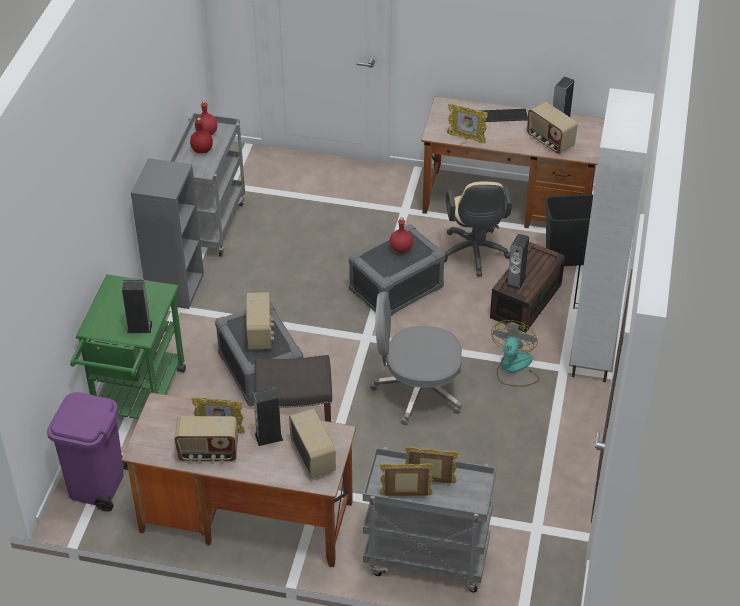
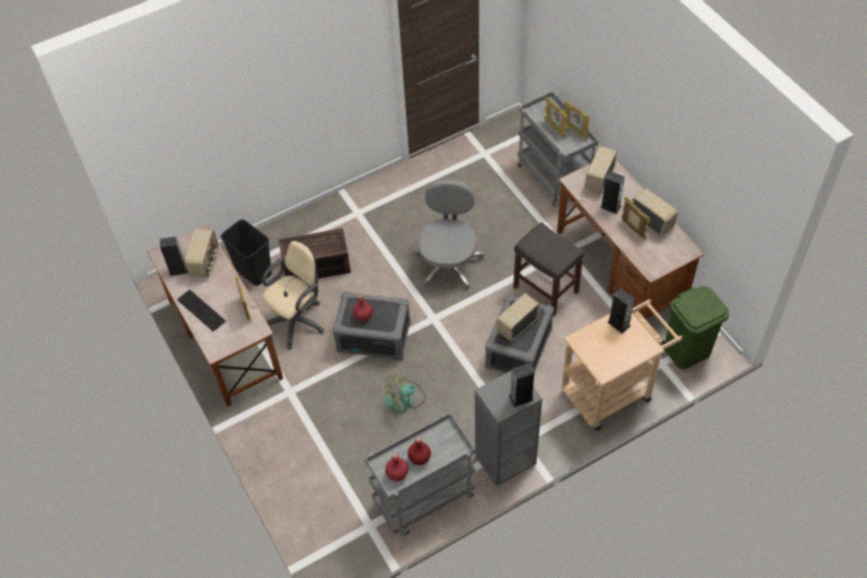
camera: 130 degrees left, 10 degrees up
purple trash can [47,392,128,512] -> green trash can [662,286,729,369]
green cart [70,274,186,419] -> beige cart [561,299,683,431]
grey office chair [370,292,462,425] -> grey office chair turned 135 degrees counterclockwise [414,180,484,290]
fan [491,320,539,387] -> fan moved to [384,374,426,413]
speaker [506,234,529,290] -> speaker moved to [509,363,534,407]
white cabinet [570,88,655,382] -> none

